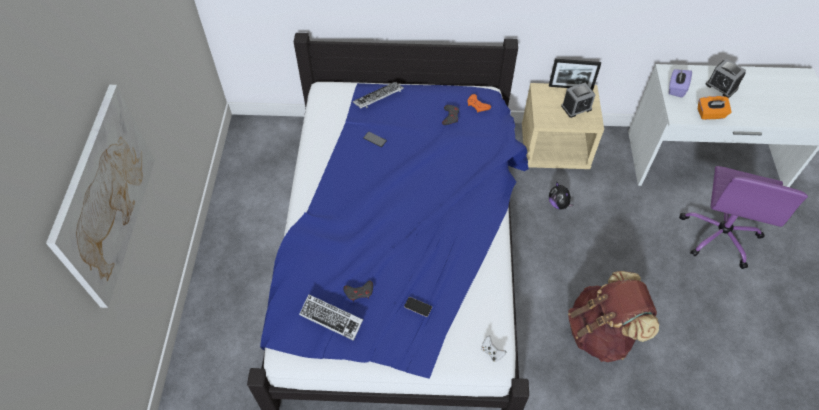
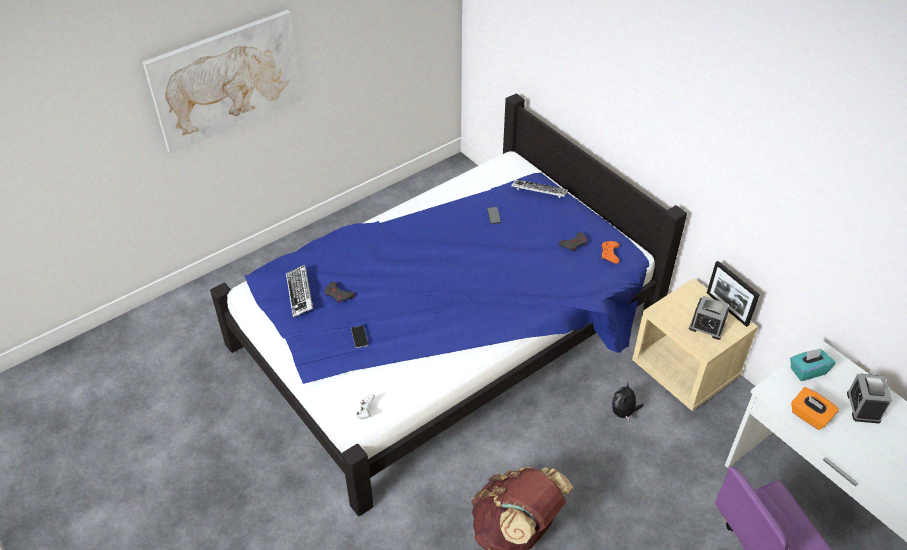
camera: 50 degrees right, 10 degrees down
purple tissue box [669,69,692,98] -> turquoise tissue box [790,348,836,381]

